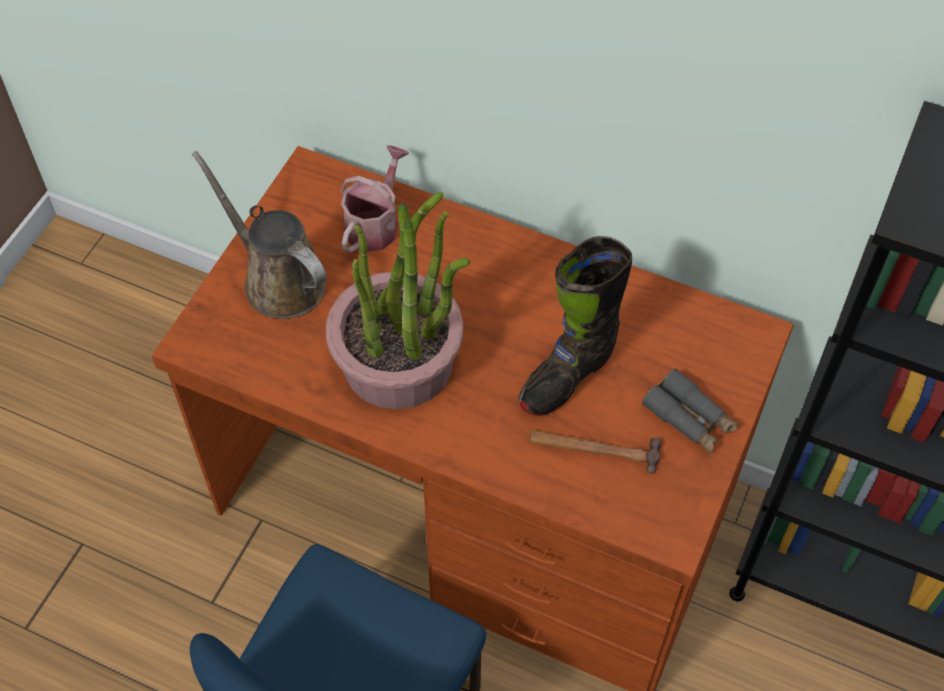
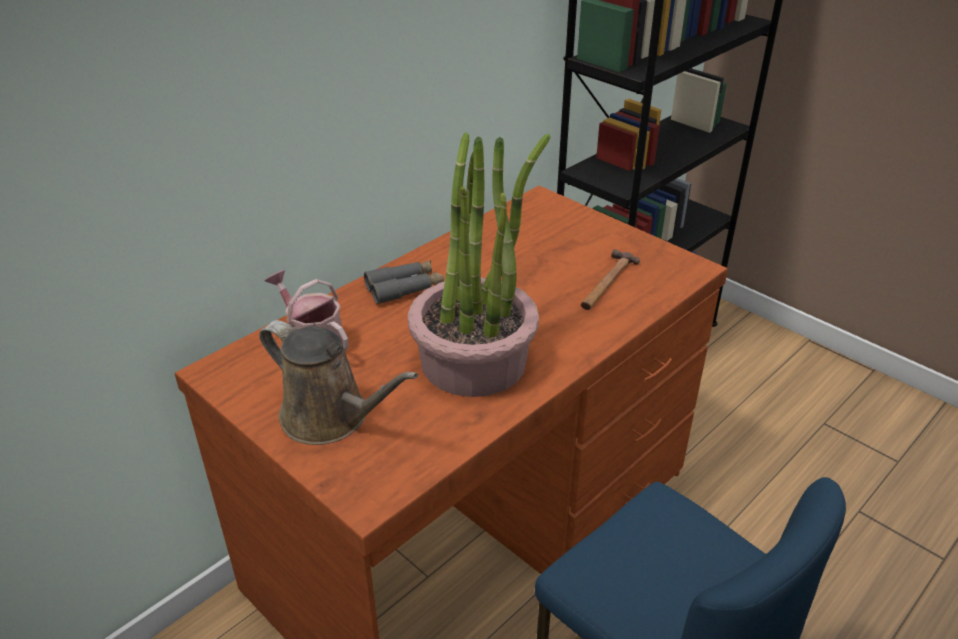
camera: 70 degrees left, 20 degrees down
brown watering can [192,151,326,319] -> brown watering can turned 120 degrees counterclockwise [259,320,418,445]
black boot [518,236,632,416] -> none
grey binoculars [642,369,739,454] -> grey binoculars moved to [364,260,444,304]

